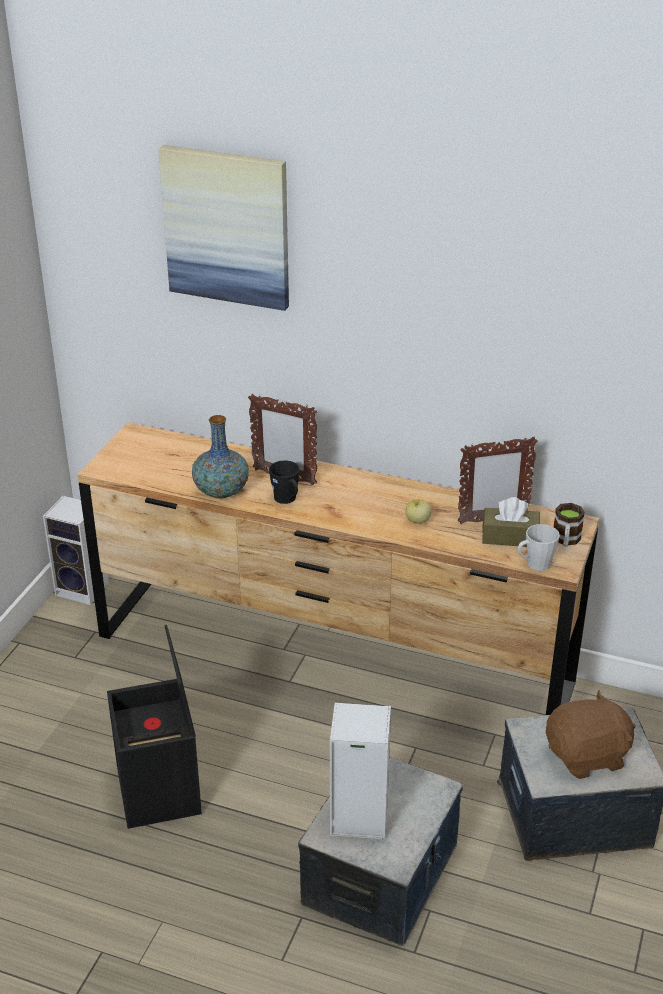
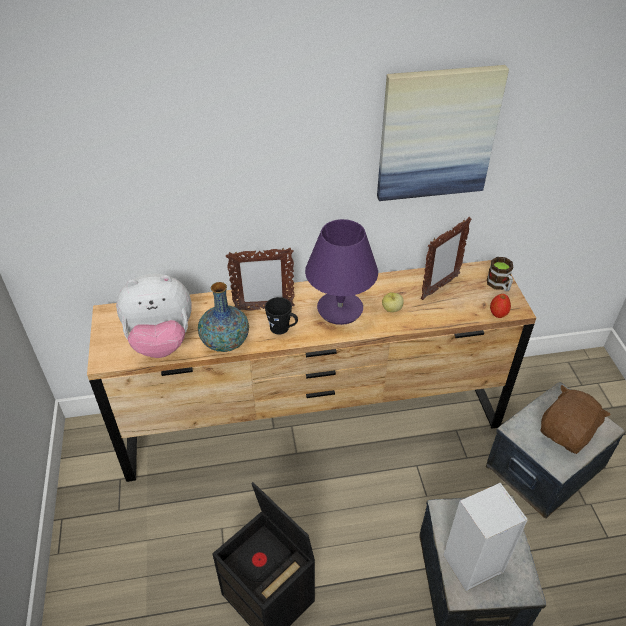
camera: 30 degrees left, 10 degrees up
speaker [43,496,109,605] -> none
picture [158,145,289,311] -> picture moved to [377,65,509,201]
brown tissue box [482,497,540,547] -> none
grey mug [518,524,560,571] -> apple [490,294,511,318]
none -> plush toy [116,274,192,358]
none -> purple table lamp [305,219,378,325]

